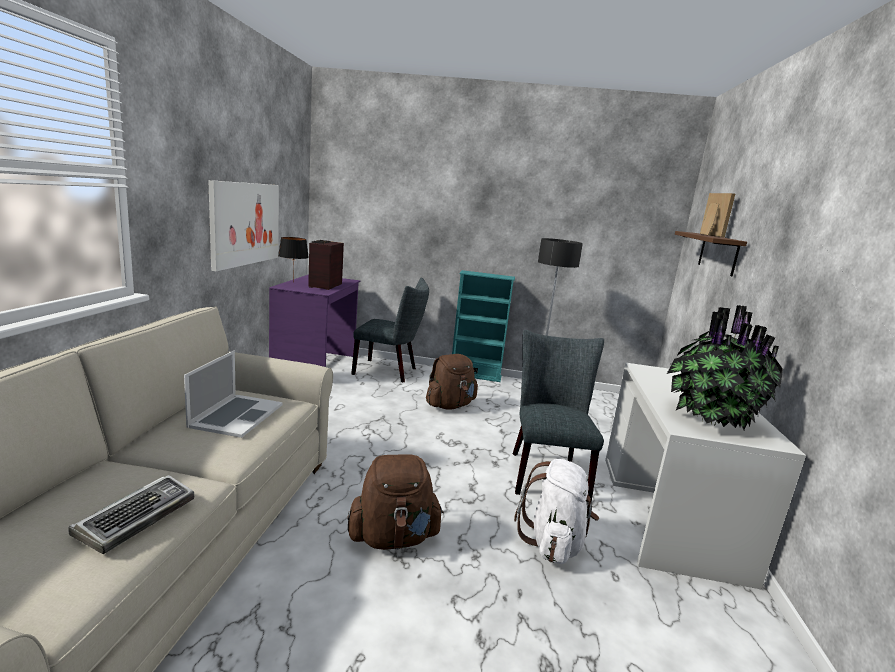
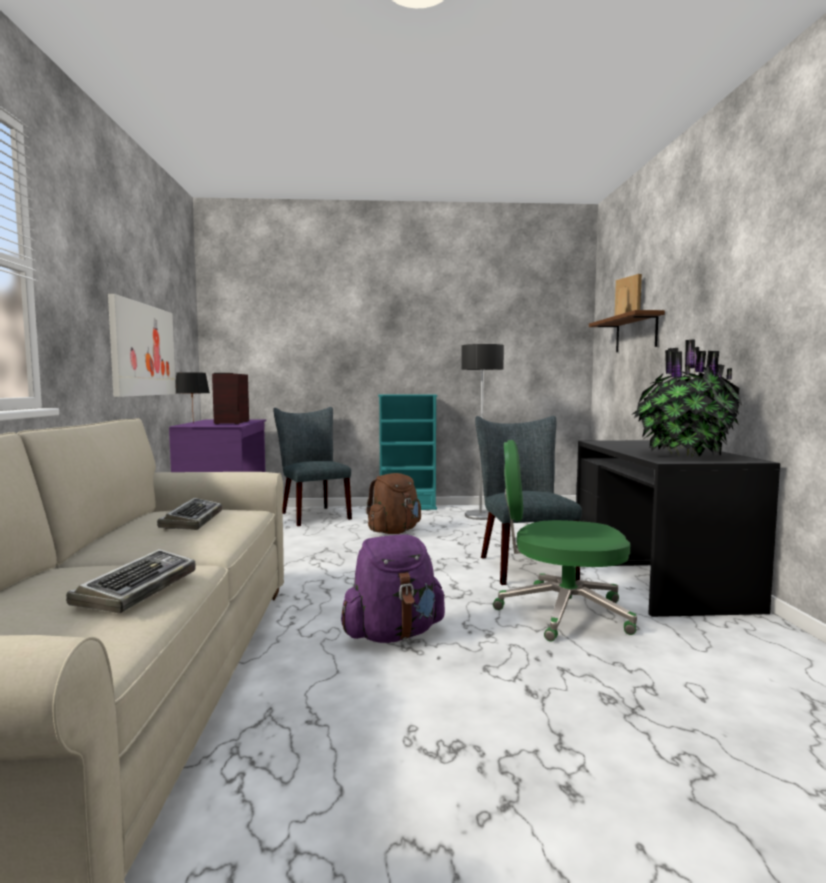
camera: 10 degrees left, 10 degrees down
laptop [184,350,283,438] -> keyboard [157,498,222,530]
brown backpack [348,454,444,550] -> purple backpack [341,534,445,643]
grey chair [351,278,429,382] -> grey chair turned 120 degrees counterclockwise [274,407,352,526]
white backpack [514,459,599,564] -> green office chair [493,440,637,641]
white desk [605,363,806,589] -> black desk [576,440,780,617]

